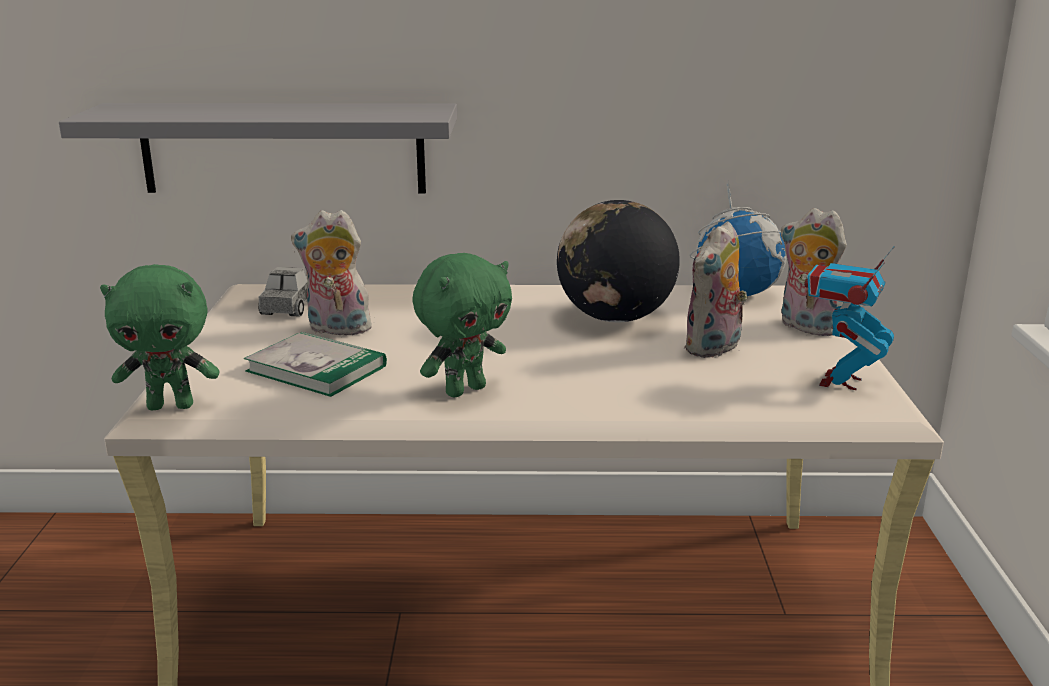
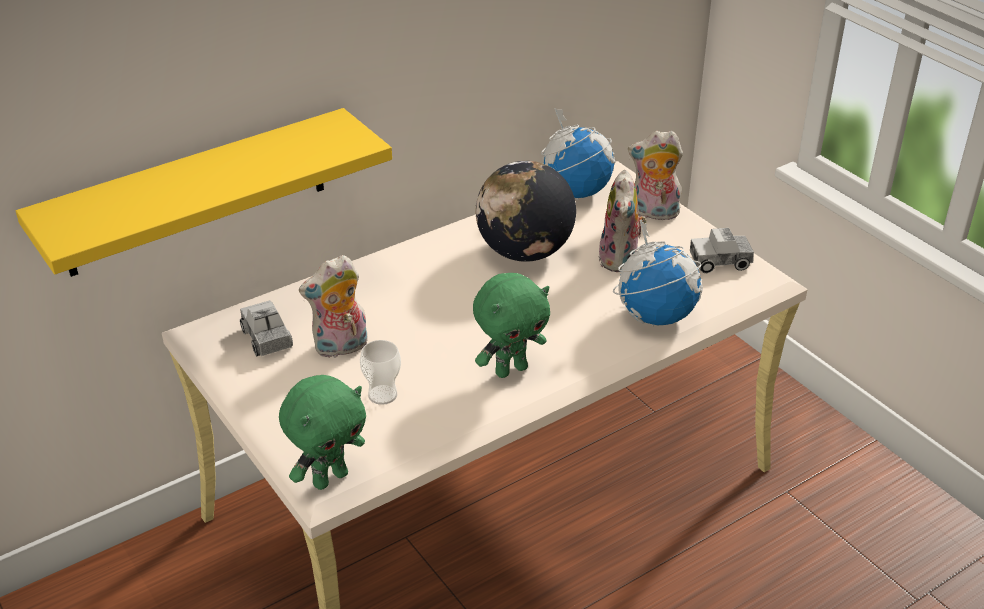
camera: 35 degrees left, 15 degrees up
grey shelf [59,103,457,193] -> yellow shelf [16,108,392,277]
book [244,332,387,397] -> cup [360,340,401,405]
green plush toy [412,253,512,398] -> green plush toy turned 45 degrees clockwise [473,273,550,378]
toy robot [804,246,895,390] -> toy truck [690,228,754,273]
none -> globe [613,220,703,326]

